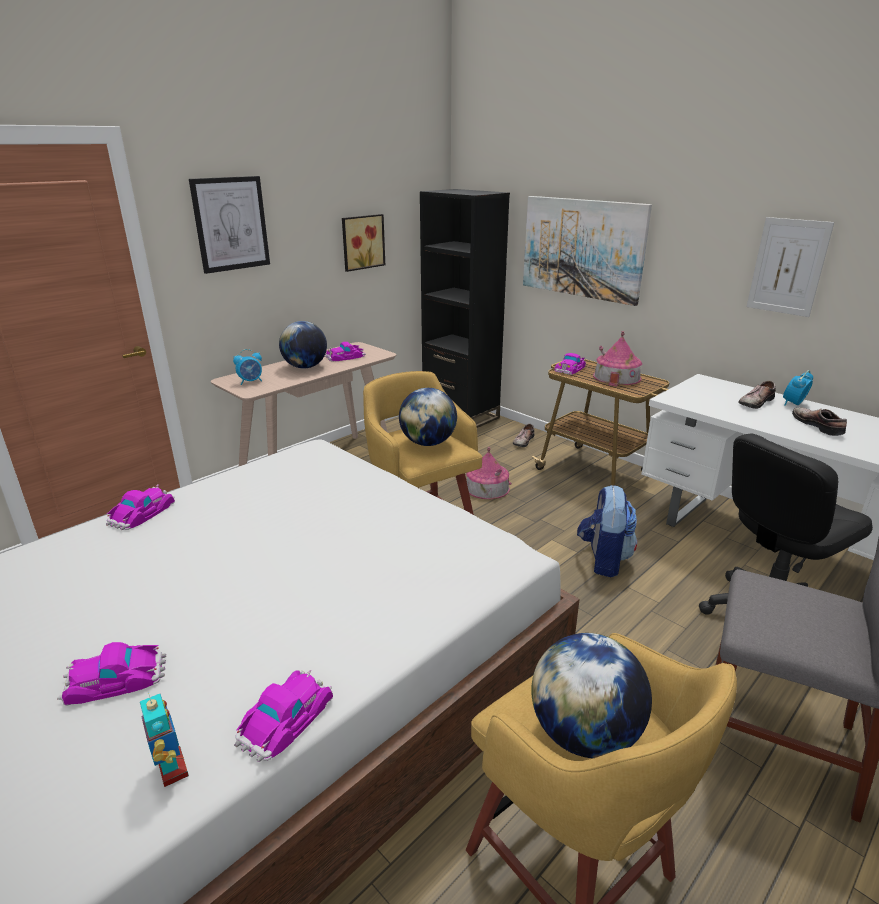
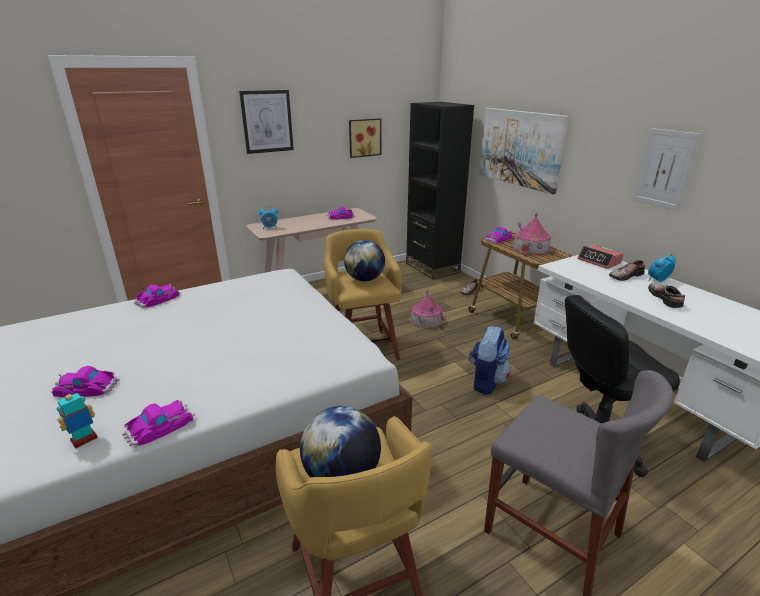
camera: 15 degrees right, 0 degrees up
toy robot [140,693,189,787] -> toy robot turned 120 degrees counterclockwise [57,391,98,449]
globe [279,321,327,369] -> none
none -> alarm clock [577,245,624,269]

